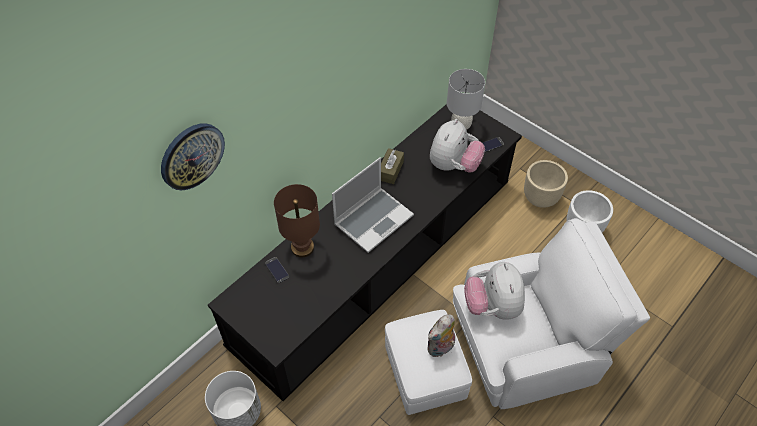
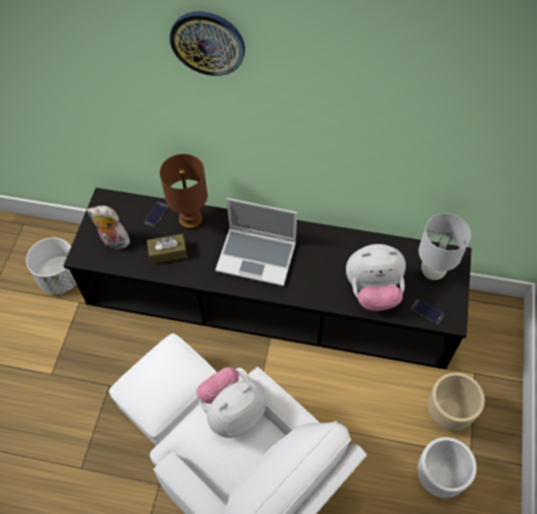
camera: 60 degrees right, 5 degrees up
wall clock [161,123,225,190] -> wall clock moved to [170,11,245,76]
brown tissue box [381,148,404,184] -> brown tissue box moved to [147,234,187,264]
plush toy [427,314,455,357] -> plush toy moved to [87,205,130,249]

